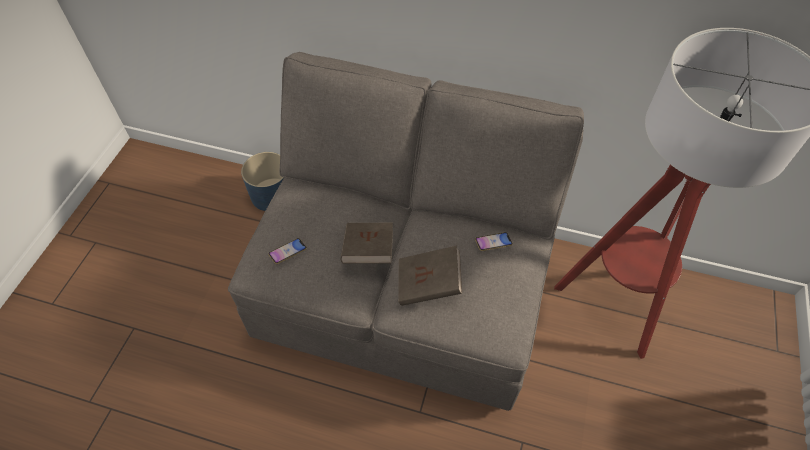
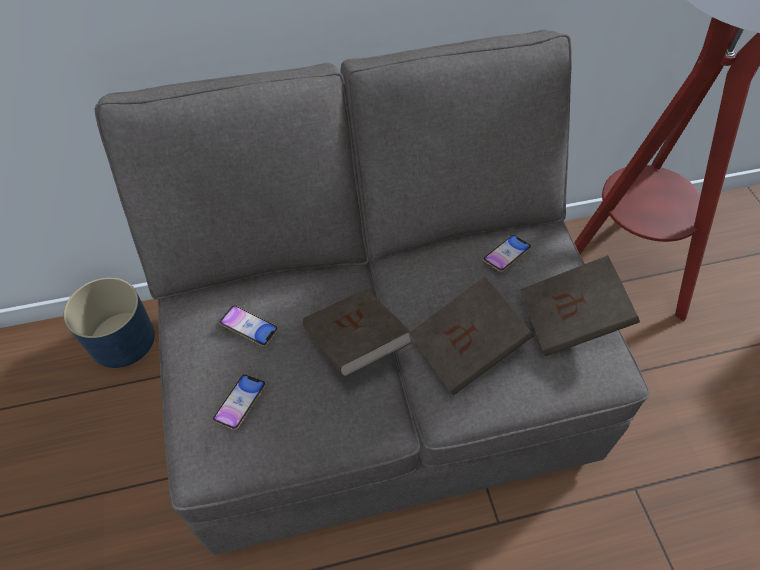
camera: 30 degrees left, 0 degrees up
none -> phone [219,305,278,346]
none -> brown book [520,255,640,356]

